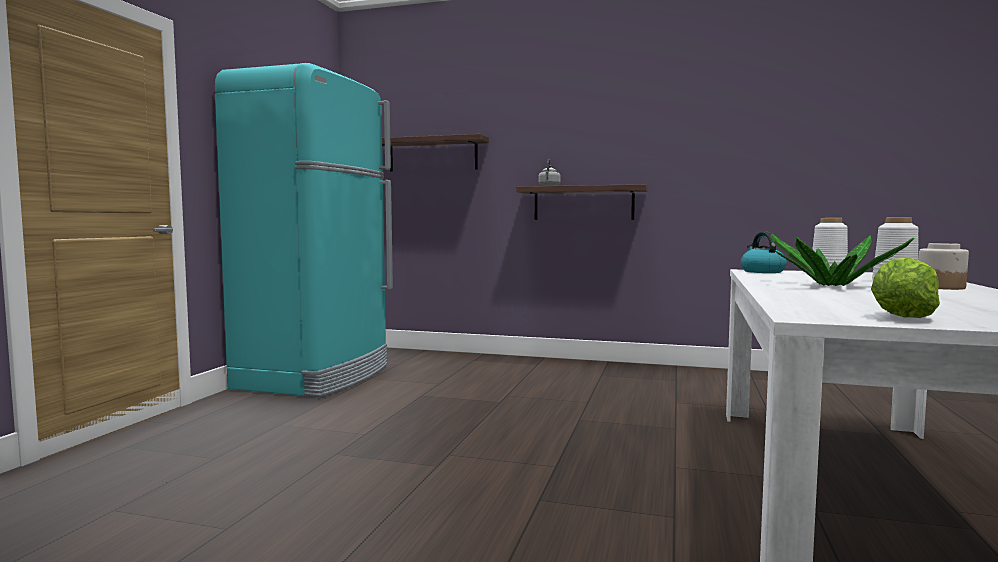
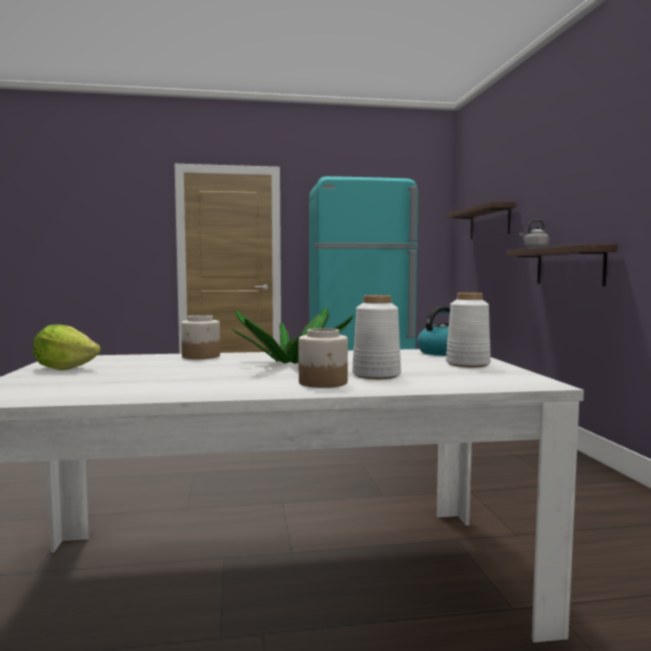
camera: 65 degrees right, 0 degrees up
none -> jar [181,315,220,359]

